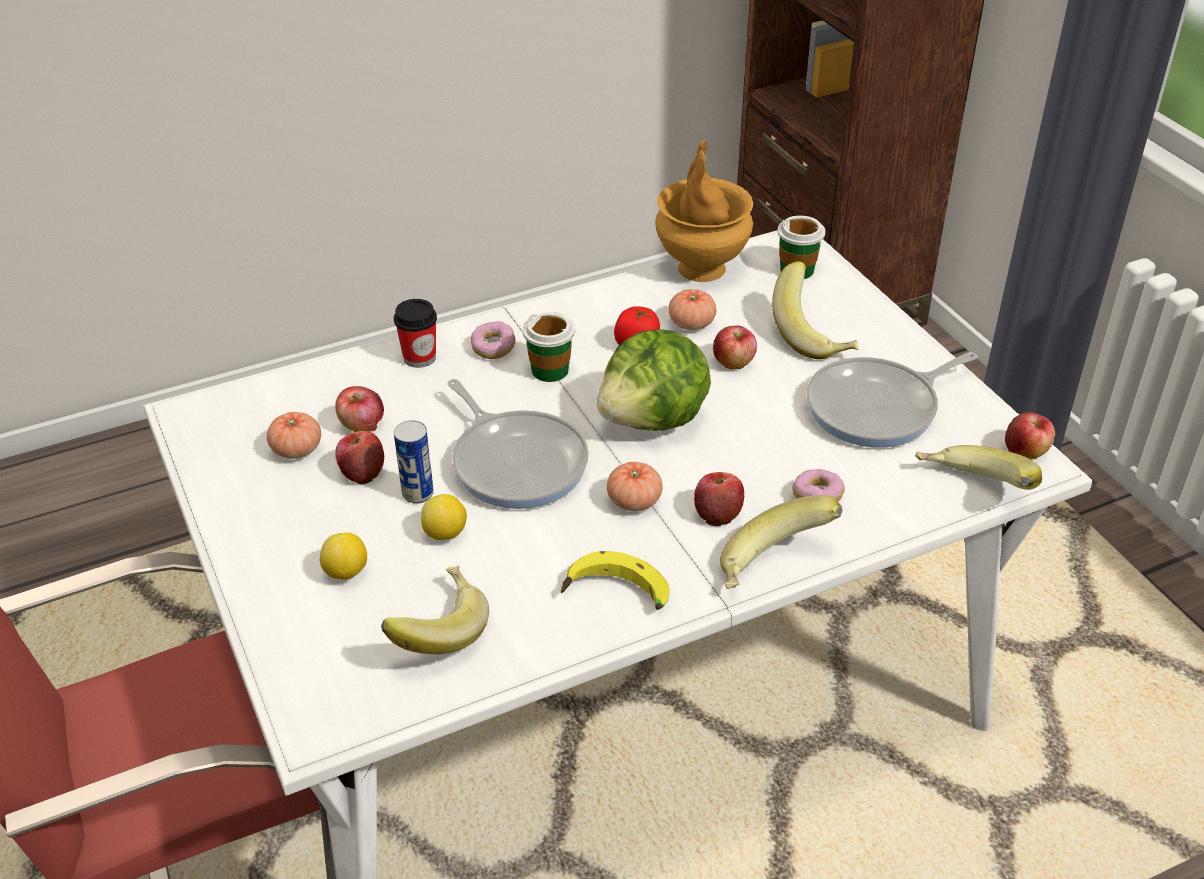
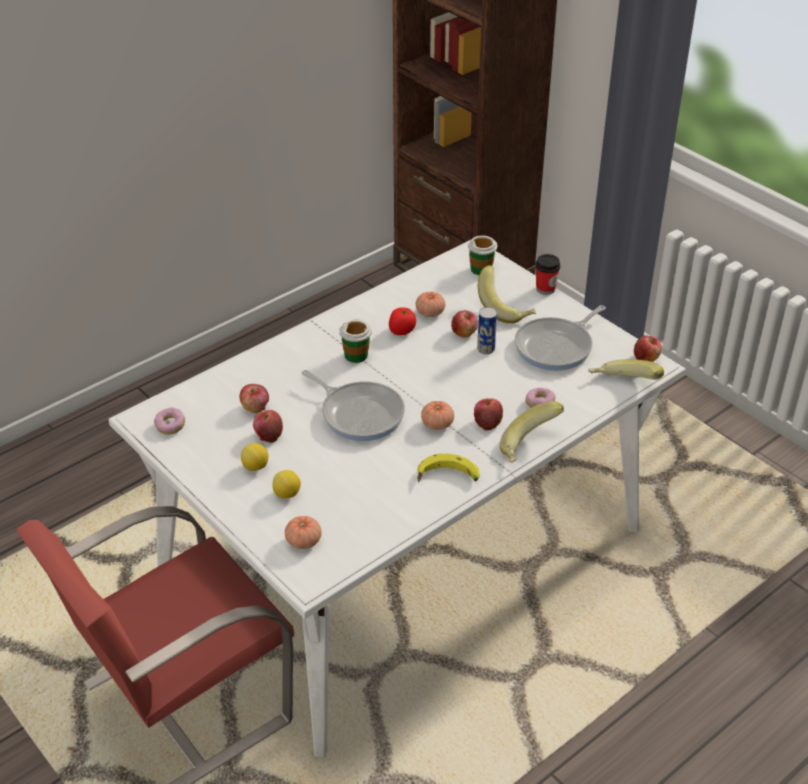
camera: 15 degrees left, 0 degrees up
tomato [267,412,321,459] -> tomato moved to [285,516,322,549]
banana [381,566,489,654] -> none
cup [394,299,437,368] -> cup moved to [535,254,561,295]
can [394,420,434,504] -> can moved to [477,307,497,354]
lemon [421,494,467,540] -> lemon moved to [241,443,268,471]
donut [470,321,516,359] -> donut moved to [154,407,185,435]
lettuce [597,329,711,431] -> none
brown vase [655,140,753,282] -> none

